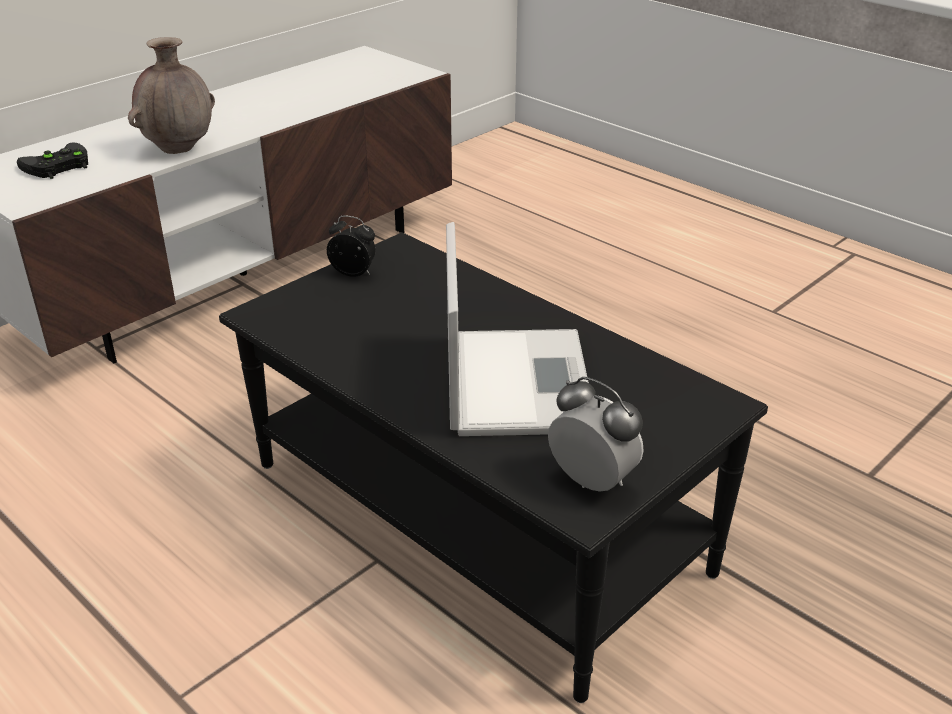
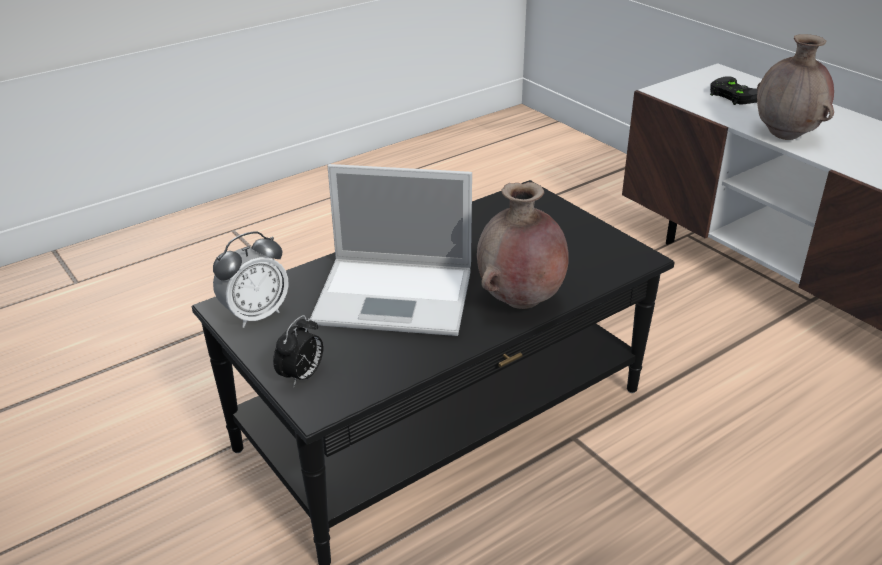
camera: 100 degrees right, 0 degrees up
alarm clock [327,215,376,277] -> alarm clock moved to [273,315,323,387]
none -> brown vase [477,182,569,309]

